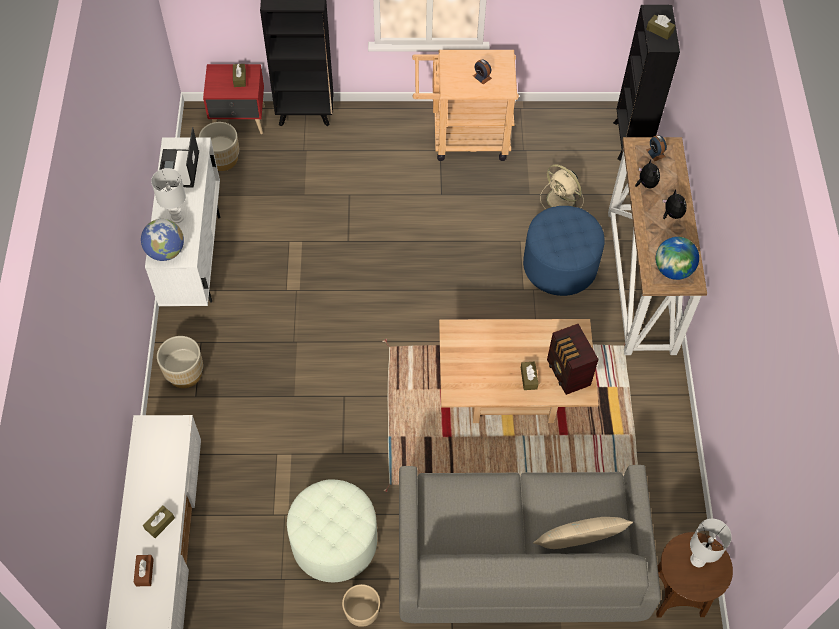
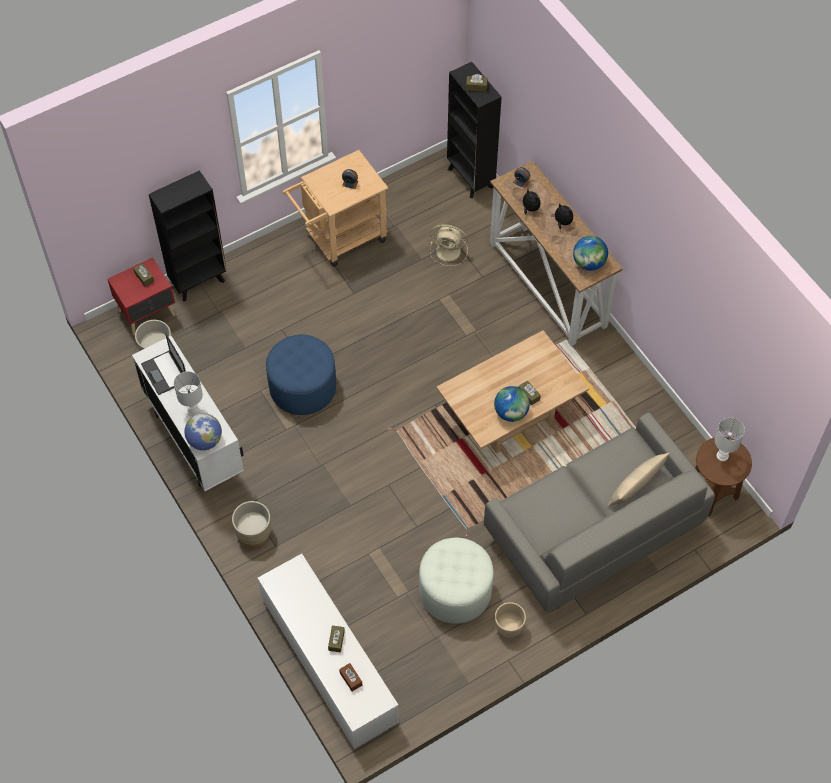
camera: 30 degrees left, 0 degrees up
blue ottoman [523,206,605,296] -> blue ottoman moved to [266,334,336,415]
radio [547,324,598,395] -> none
none -> globe [494,386,530,422]

